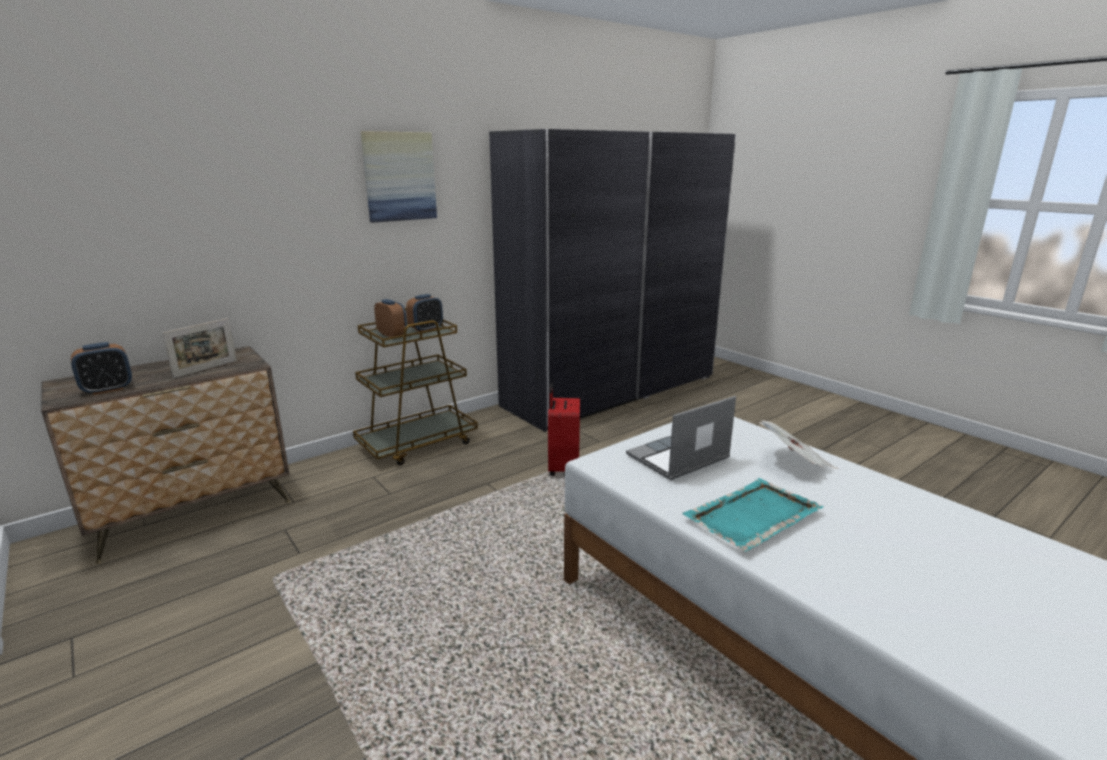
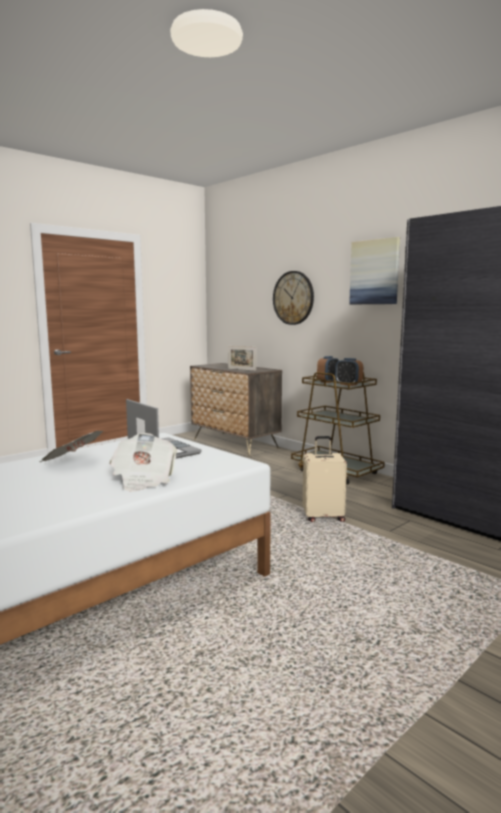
camera: 85 degrees right, 10 degrees down
alarm clock [71,342,132,395] -> none
red suitcase [548,383,580,476] -> beige suitcase [302,436,347,522]
turquoise tray [682,478,824,551] -> newspaper [40,430,103,462]
none -> wall clock [273,271,314,325]

